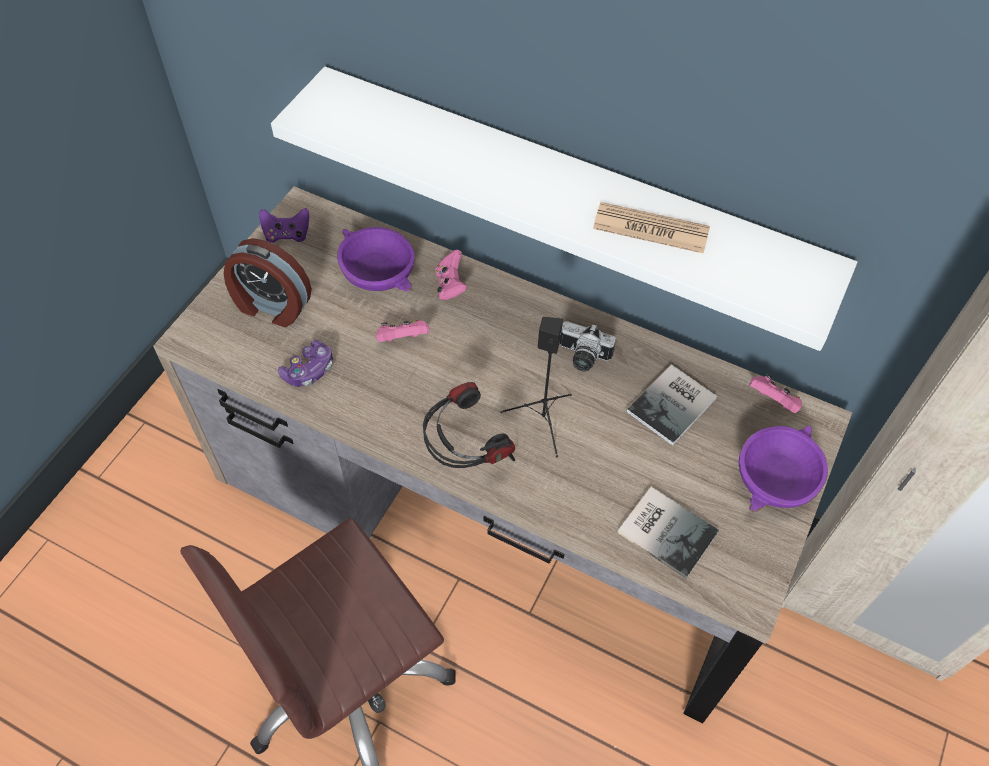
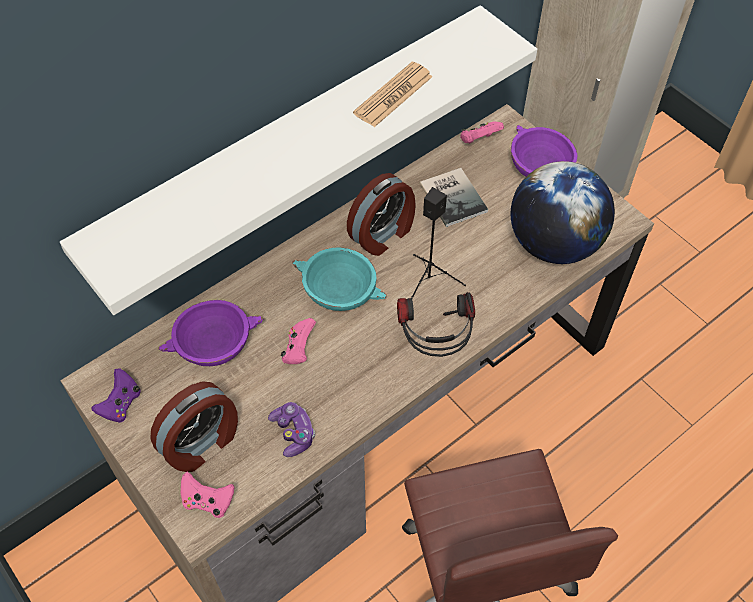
camera: 65 degrees left, 0 degrees up
pink game controller [435,250,467,300] -> pink game controller moved to [181,472,235,518]
camera [560,321,616,372] -> alarm clock [347,173,416,256]
book [617,487,719,579] -> globe [511,161,615,264]
none -> turquoise bowl [292,247,387,311]

